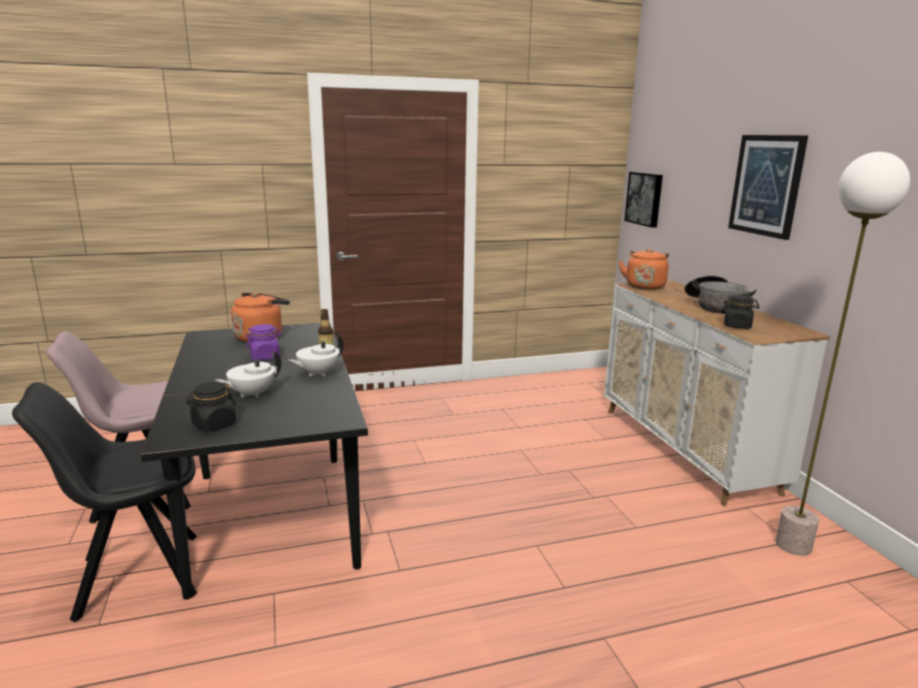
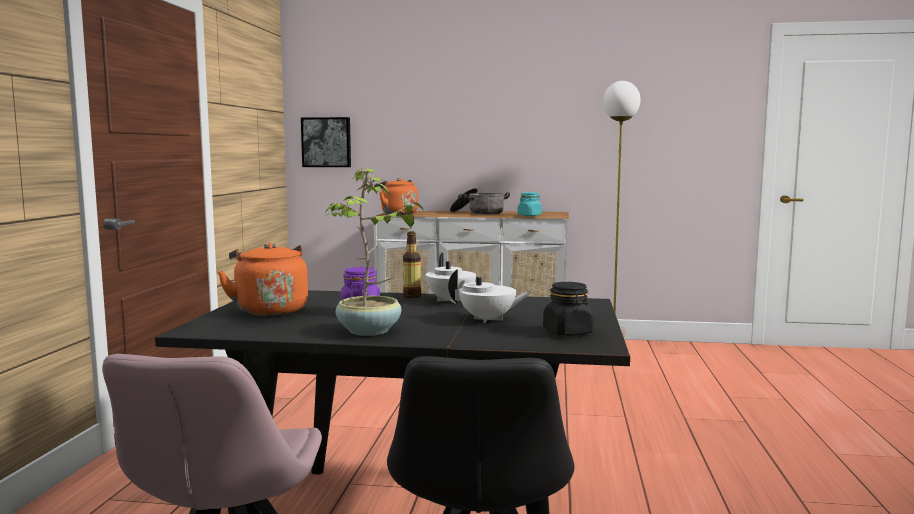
camera: 65 degrees left, 10 degrees down
white teapot [215,351,282,398] -> white teapot turned 60 degrees counterclockwise [448,269,532,323]
black jar [721,295,759,329] -> turquoise jar [518,192,542,216]
picture [728,135,808,240] -> none
none -> potted plant [324,168,423,336]

